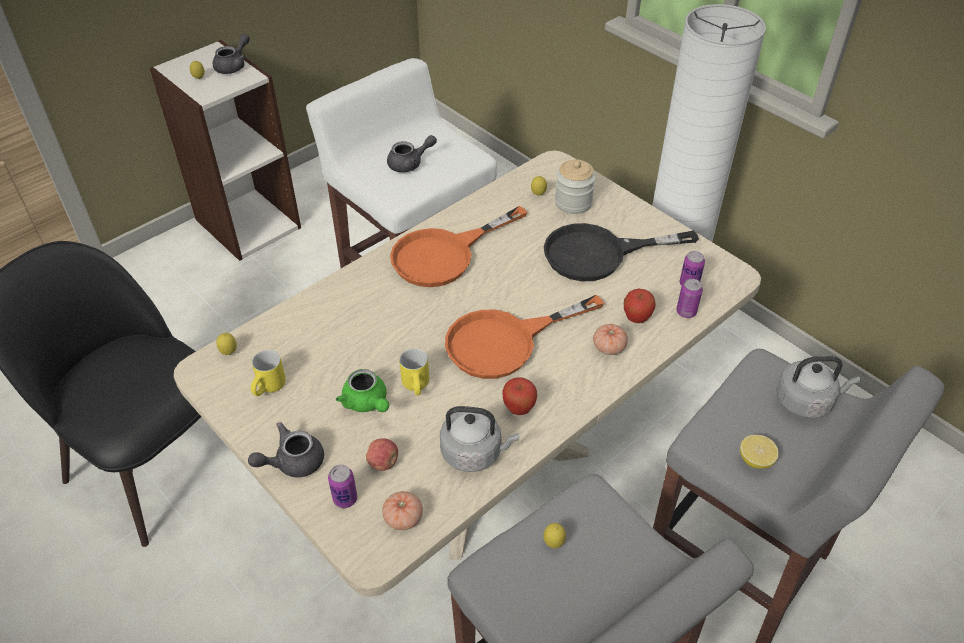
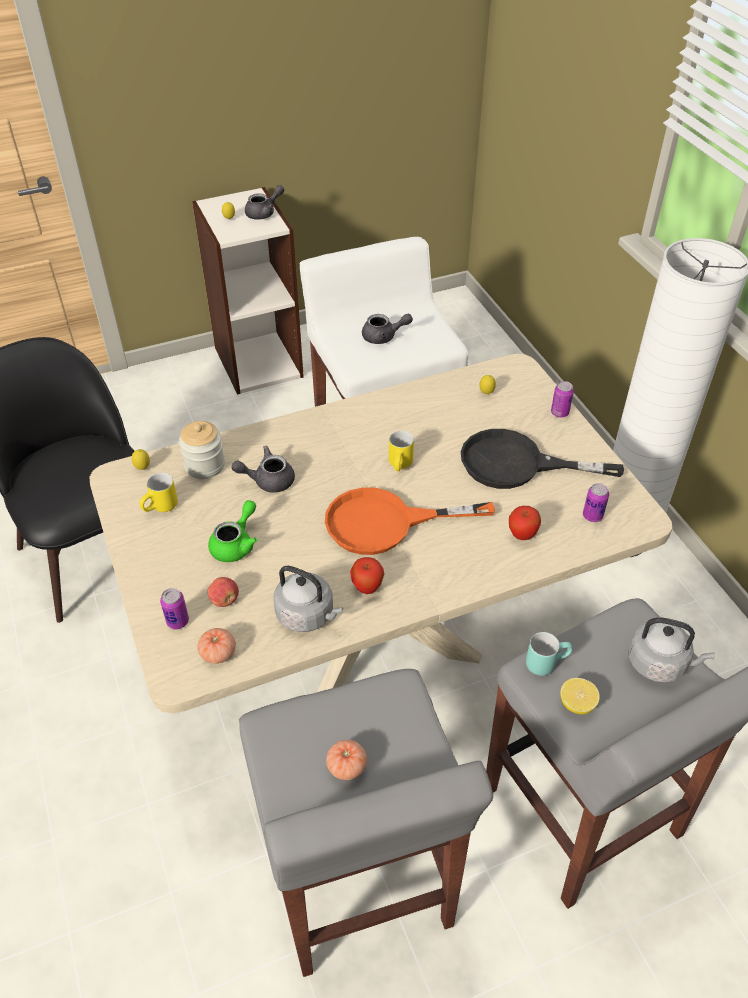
camera: 20 degrees right, 0 degrees up
grey teapot [248,422,324,477] -> grey teapot moved to [231,446,295,493]
green teapot [336,369,389,412] -> green teapot turned 135 degrees counterclockwise [208,500,258,562]
orange frying pan [390,206,527,287] -> none
yellow mug [400,349,429,396] -> yellow mug moved to [389,431,414,471]
lemon [544,523,566,548] -> none
jar [555,160,596,214] -> jar moved to [179,421,225,479]
tomato [593,324,628,355] -> tomato moved to [326,740,367,780]
can [676,279,703,318] -> can moved to [551,381,574,418]
none -> turquoise mug [526,632,573,676]

